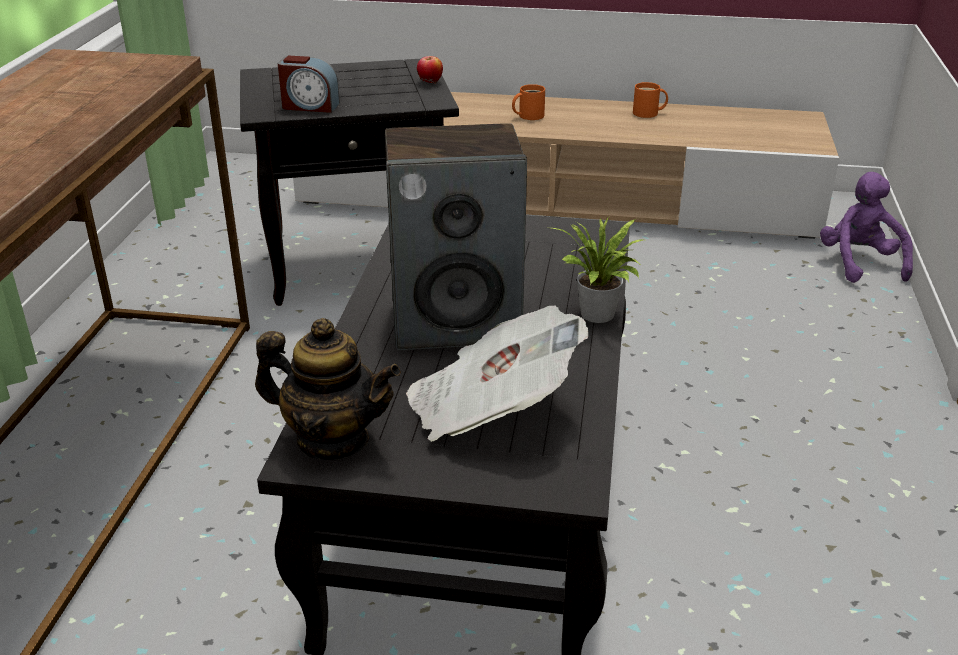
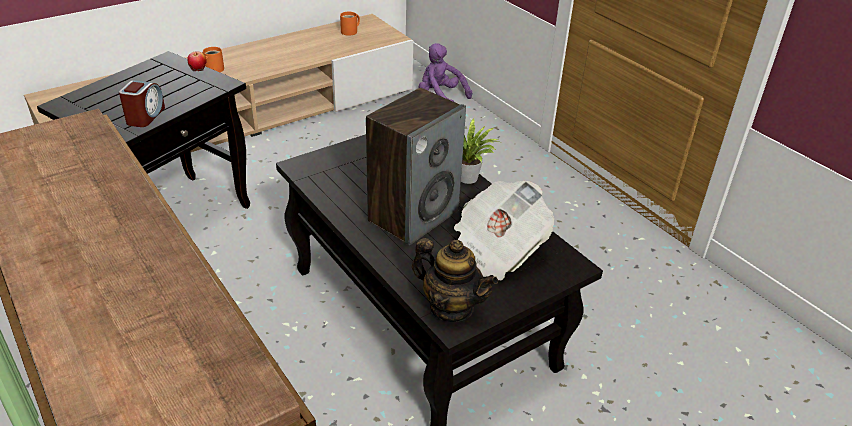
camera: 45 degrees left, 5 degrees up
teapot [255,318,401,460] -> teapot turned 60 degrees clockwise [412,238,498,322]
alarm clock [278,55,340,113] -> alarm clock turned 45 degrees counterclockwise [119,80,165,127]
orange mug [633,82,668,118] -> orange mug moved to [340,12,360,36]

